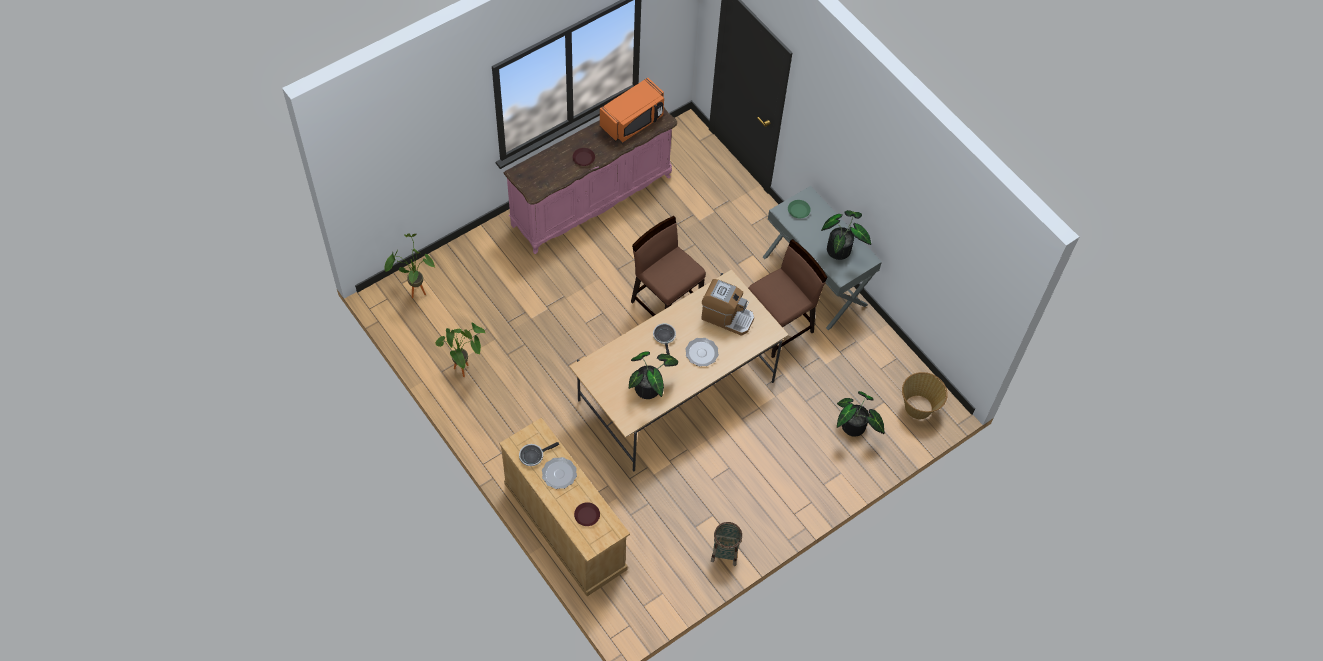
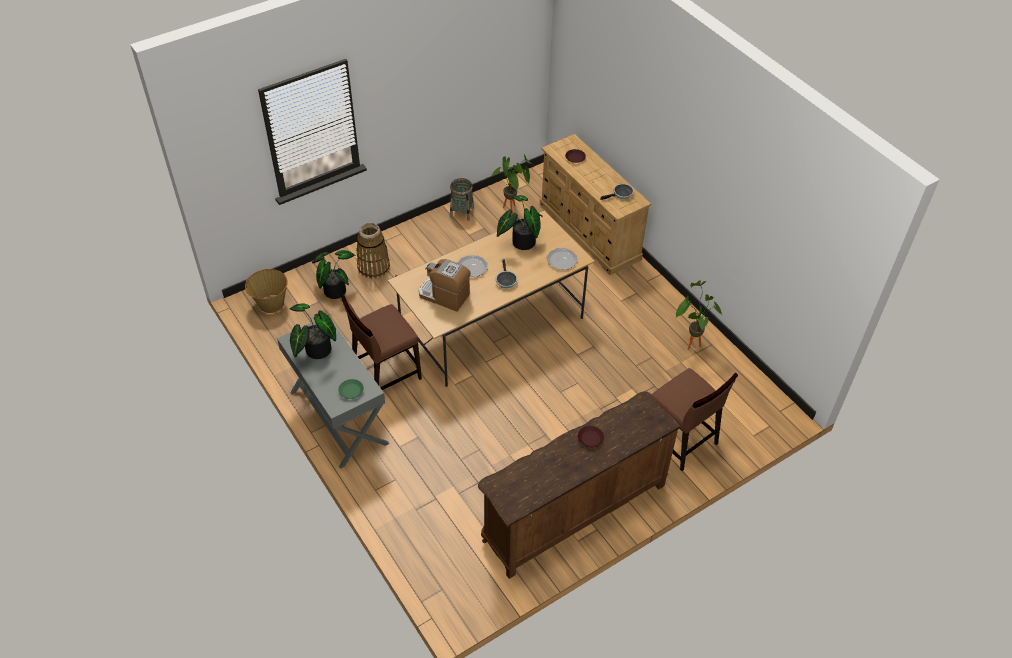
camera: 175 degrees left, 10 degrees down
potted plant [385,233,435,298] -> potted plant moved to [491,155,534,211]
pink cabinet [503,108,677,254] -> brown cabinet [478,391,681,579]
plate [542,457,577,489] -> plate moved to [547,248,578,270]
orange microwave [600,78,664,142] -> none
brown chair [631,216,706,316] -> brown chair moved to [651,368,738,471]
none -> basket [356,223,390,279]

